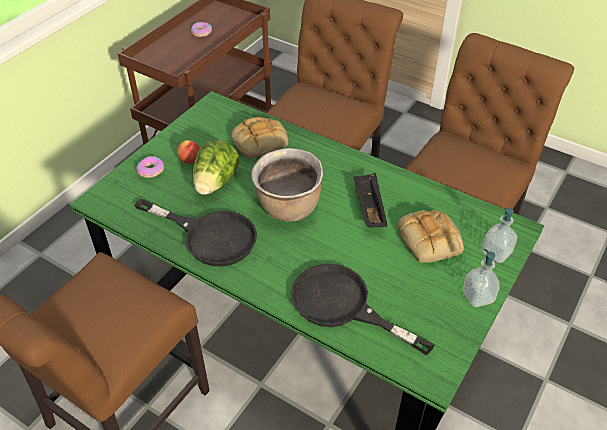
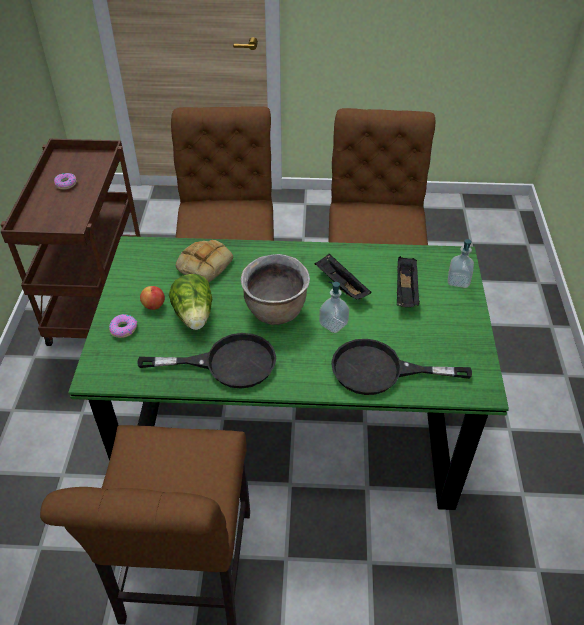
camera: 30 degrees left, 0 degrees up
bread [398,210,464,263] -> black tray [397,256,419,307]
soap dispenser [463,249,500,307] -> soap dispenser moved to [319,282,349,333]

